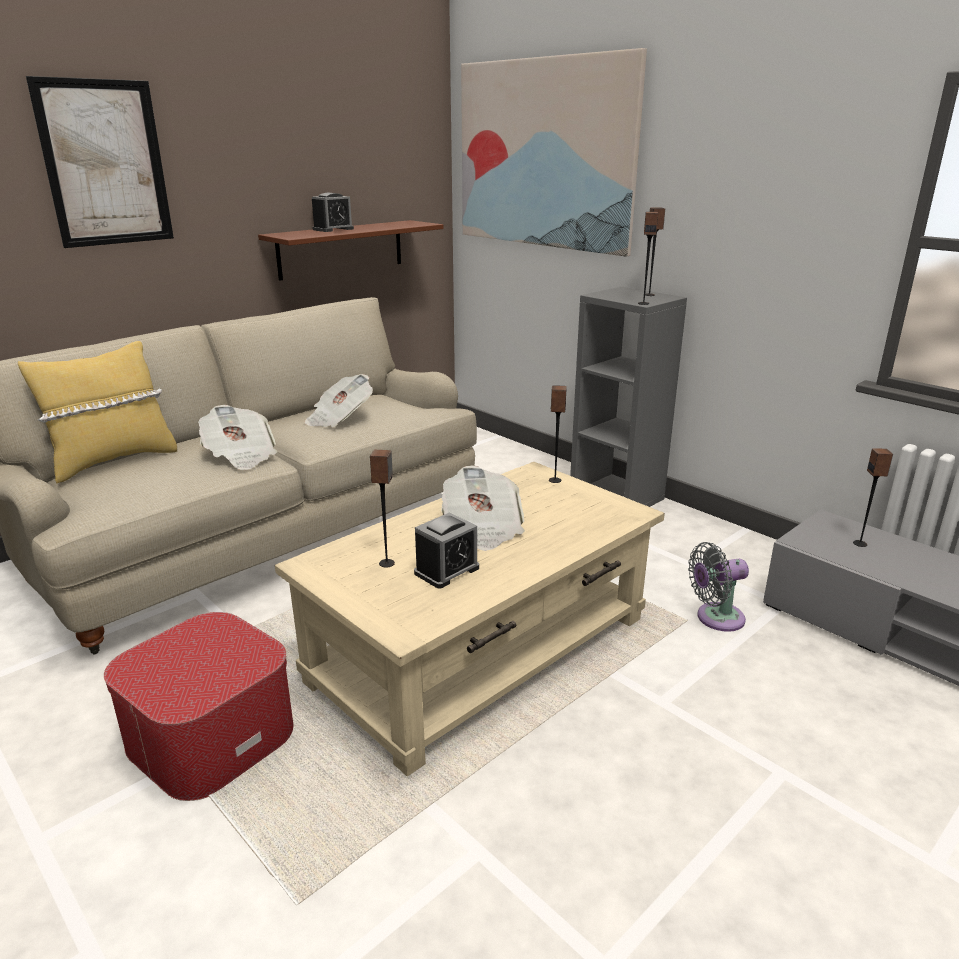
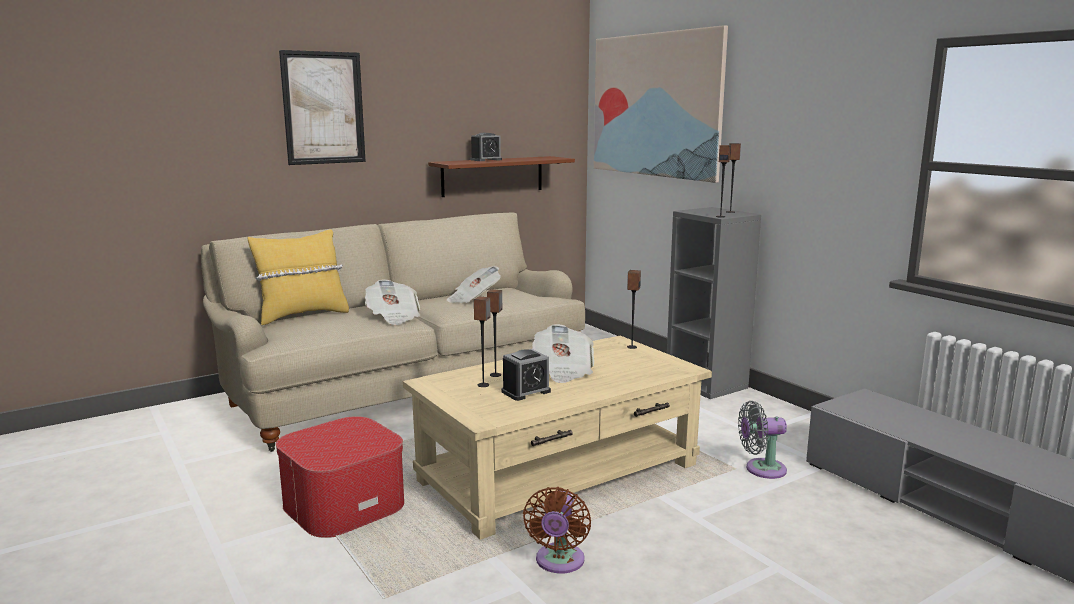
camera: 10 degrees right, 10 degrees down
speaker [853,448,893,547] -> speaker moved to [487,289,502,377]
none -> brown fan [523,487,591,574]

